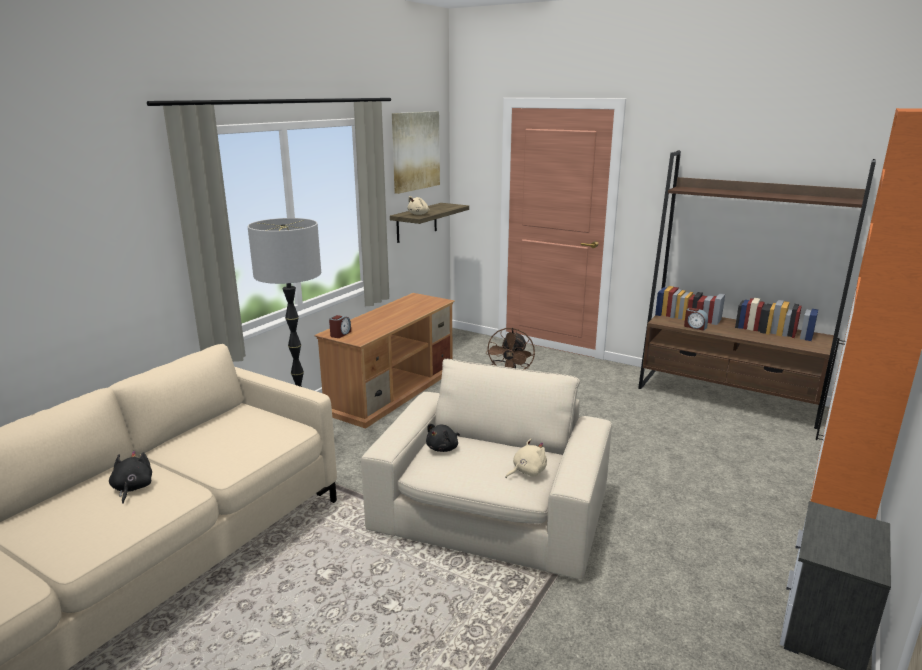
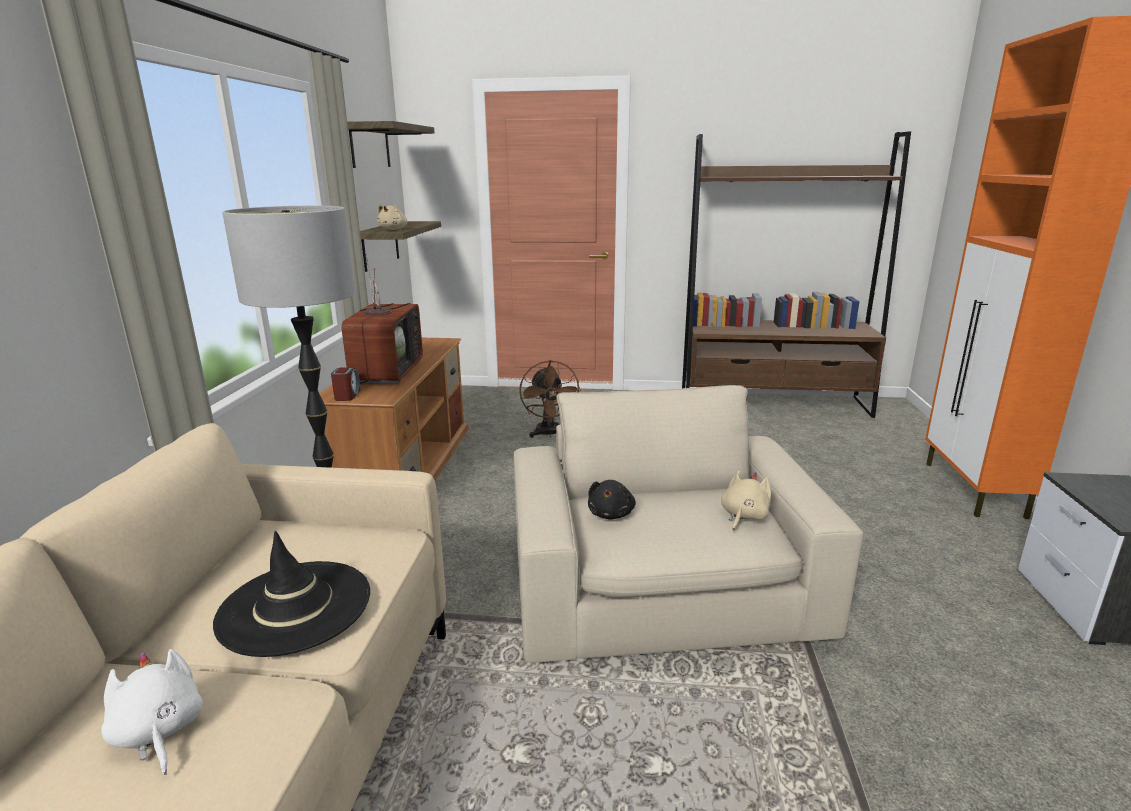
camera: 25 degrees left, 0 degrees up
black plush toy [109,451,152,504] -> white plush toy [101,649,203,775]
picture [392,111,440,194] -> shelf [347,121,435,168]
alarm clock [684,308,708,331] -> none
none -> black hat [213,531,370,657]
none -> television [341,253,423,384]

